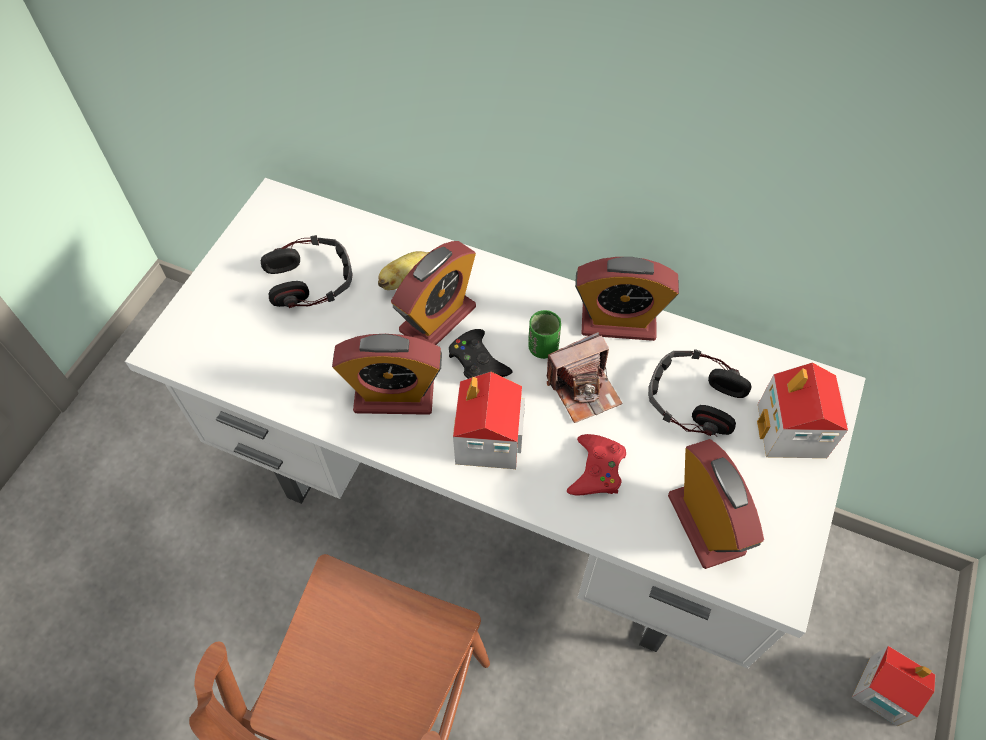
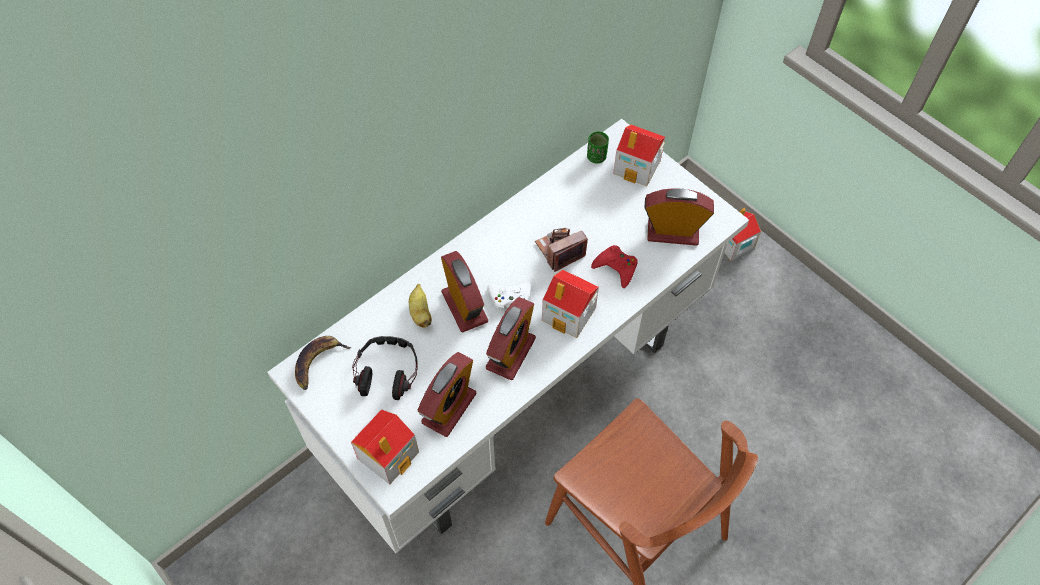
camera: 65 degrees left, 0 degrees up
black game controller [449,329,513,379] -> white game controller [487,281,531,312]
green cup [528,310,561,359] -> green cup moved to [587,131,609,164]
camera [547,332,622,423] -> camera turned 120 degrees counterclockwise [535,228,588,272]
alarm clock [575,257,679,341] -> alarm clock moved to [418,352,476,437]
headphones [648,349,752,436] -> none
none -> banana [295,336,352,390]
none -> toy house [351,409,419,485]

